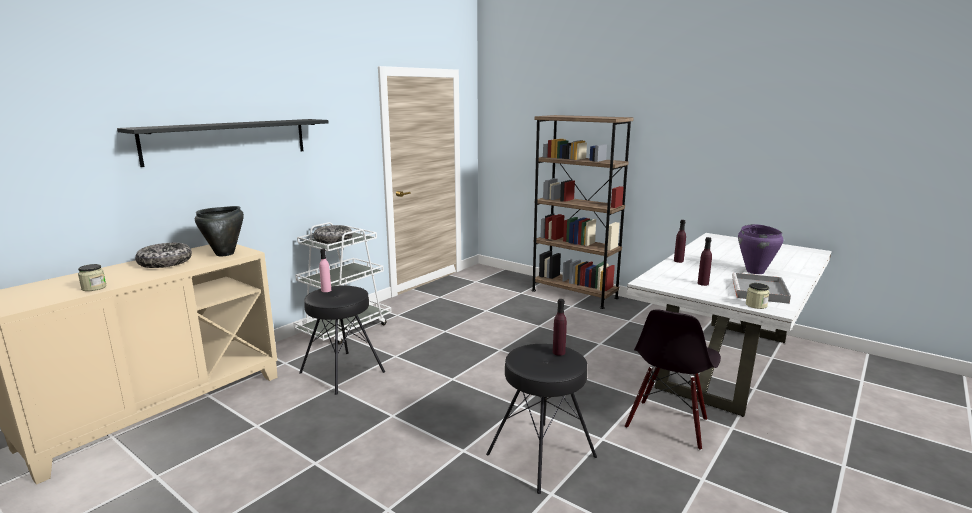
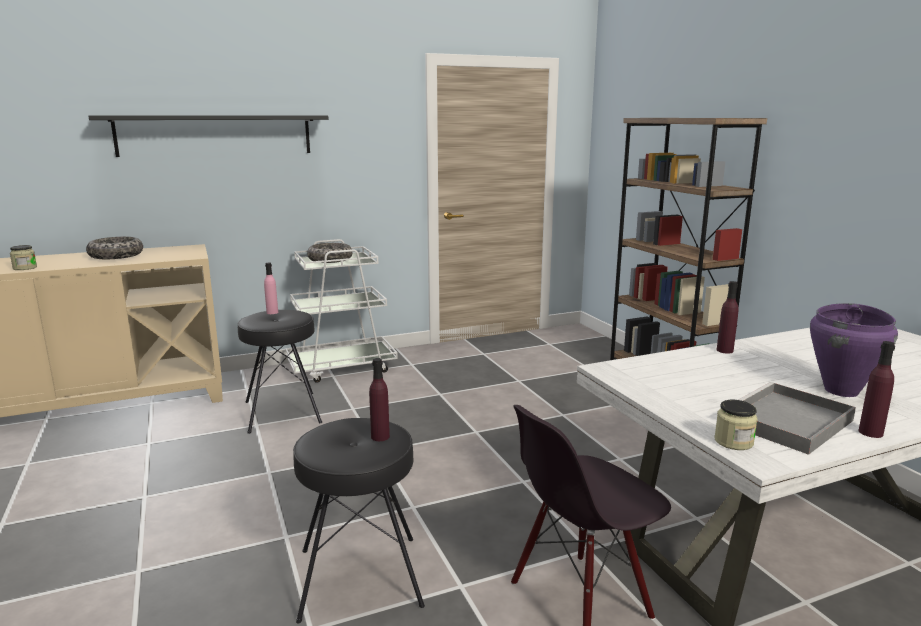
camera: 30 degrees right, 0 degrees up
black cooking pot [195,206,244,256] -> none
purple bottle [698,237,712,286] -> purple bottle moved to [858,341,895,438]

